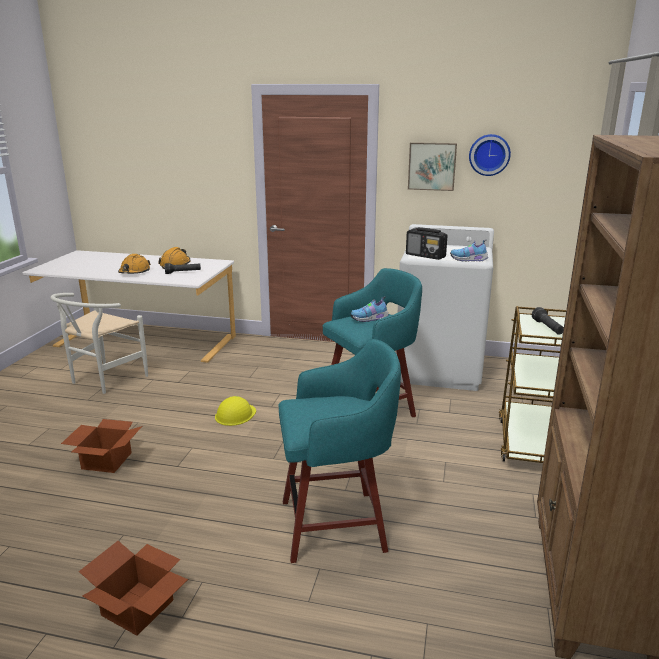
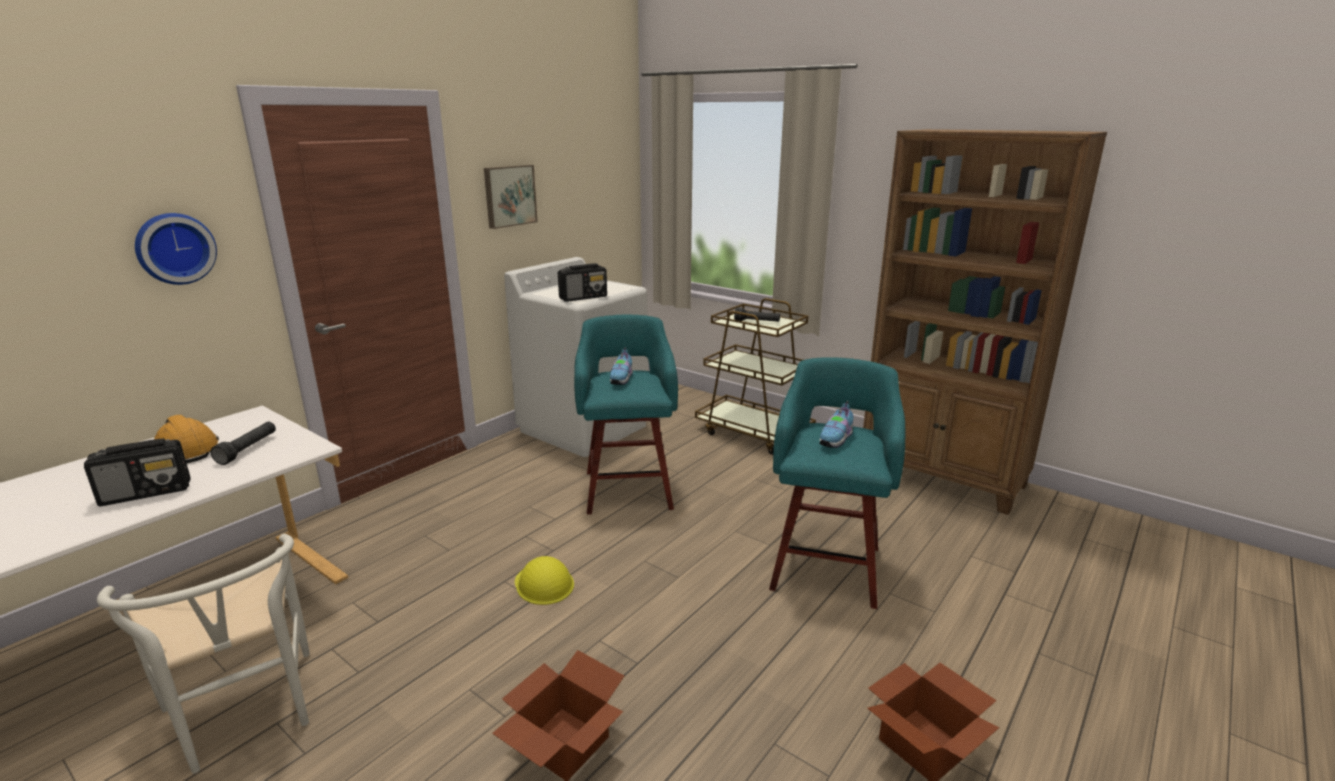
camera: 65 degrees left, 0 degrees up
orange hard hat [118,254,151,274] -> radio [84,438,191,506]
shoe [450,239,488,261] -> shoe moved to [819,401,853,448]
wall clock [469,134,511,176] -> wall clock moved to [135,213,217,285]

